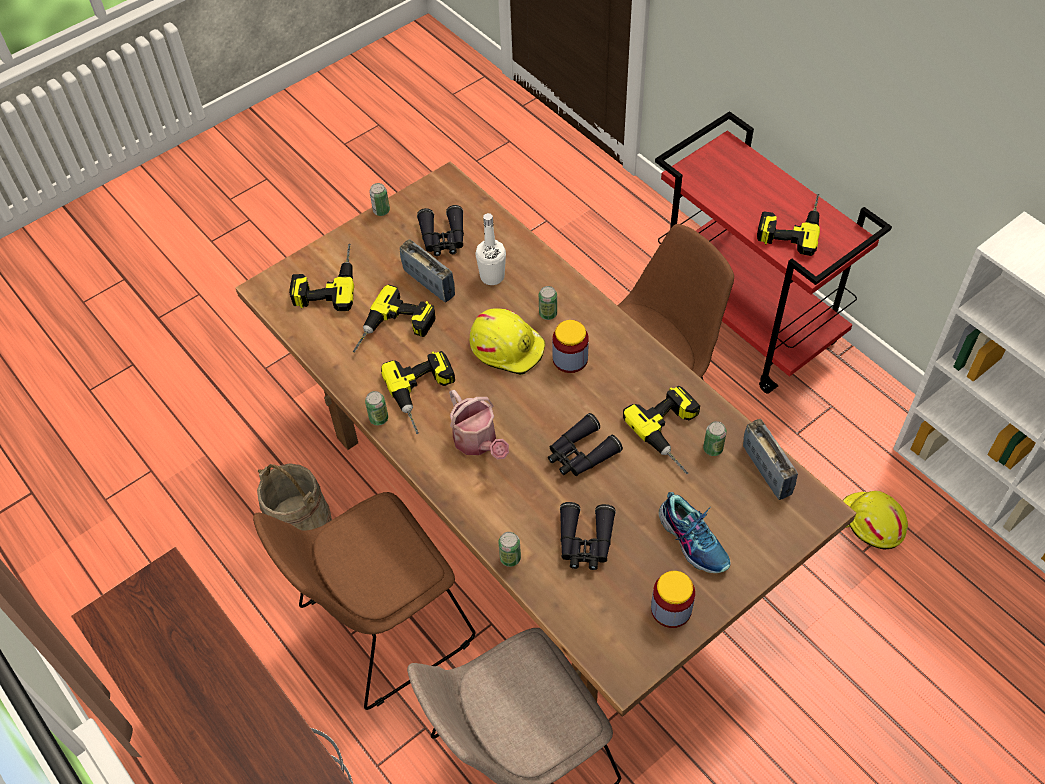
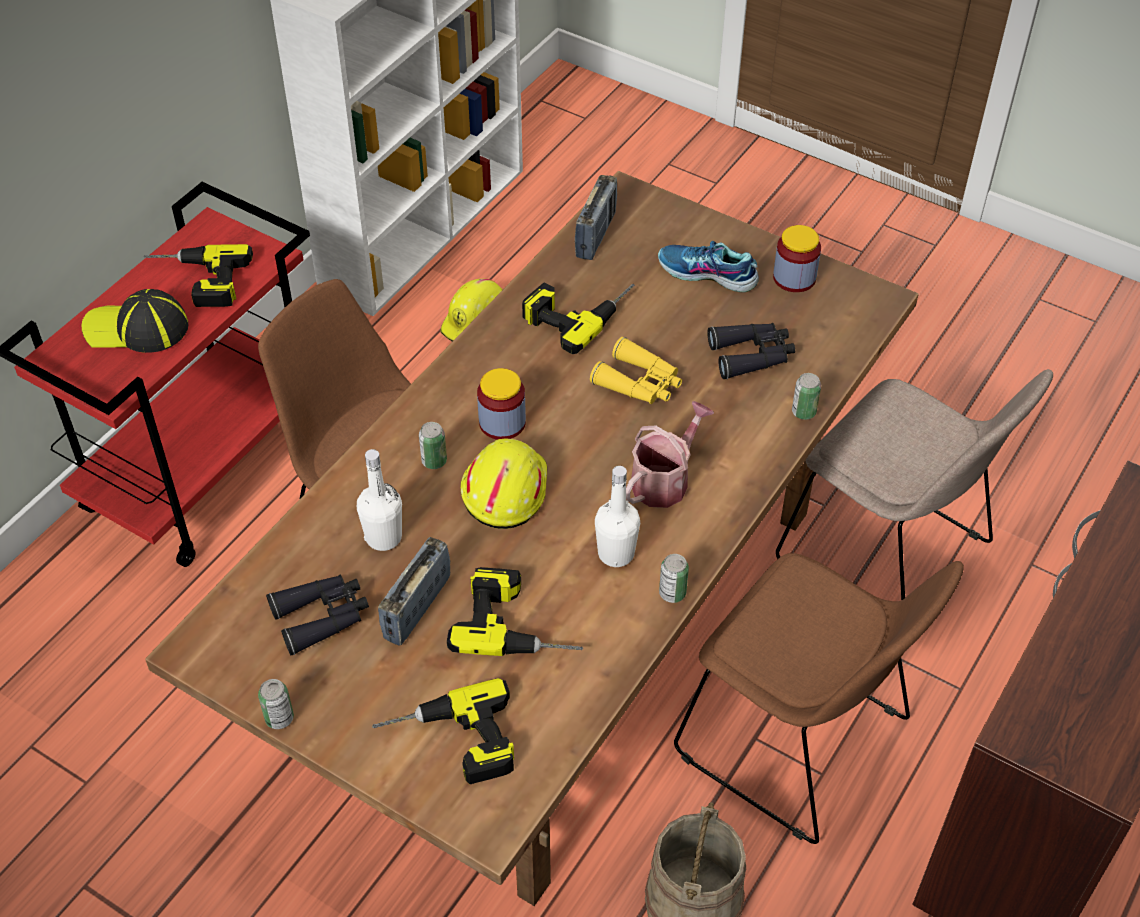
camera: 110 degrees left, 5 degrees down
power drill [381,351,455,434] -> white bottle [595,466,640,567]
black binoculars [548,413,623,476] -> yellow binoculars [590,337,682,404]
shoe [659,492,731,573] -> shoe turned 105 degrees counterclockwise [658,241,759,293]
can [703,421,727,456] -> none
radio [743,419,798,500] -> radio turned 150 degrees clockwise [575,175,617,260]
none -> cap [81,289,188,353]

